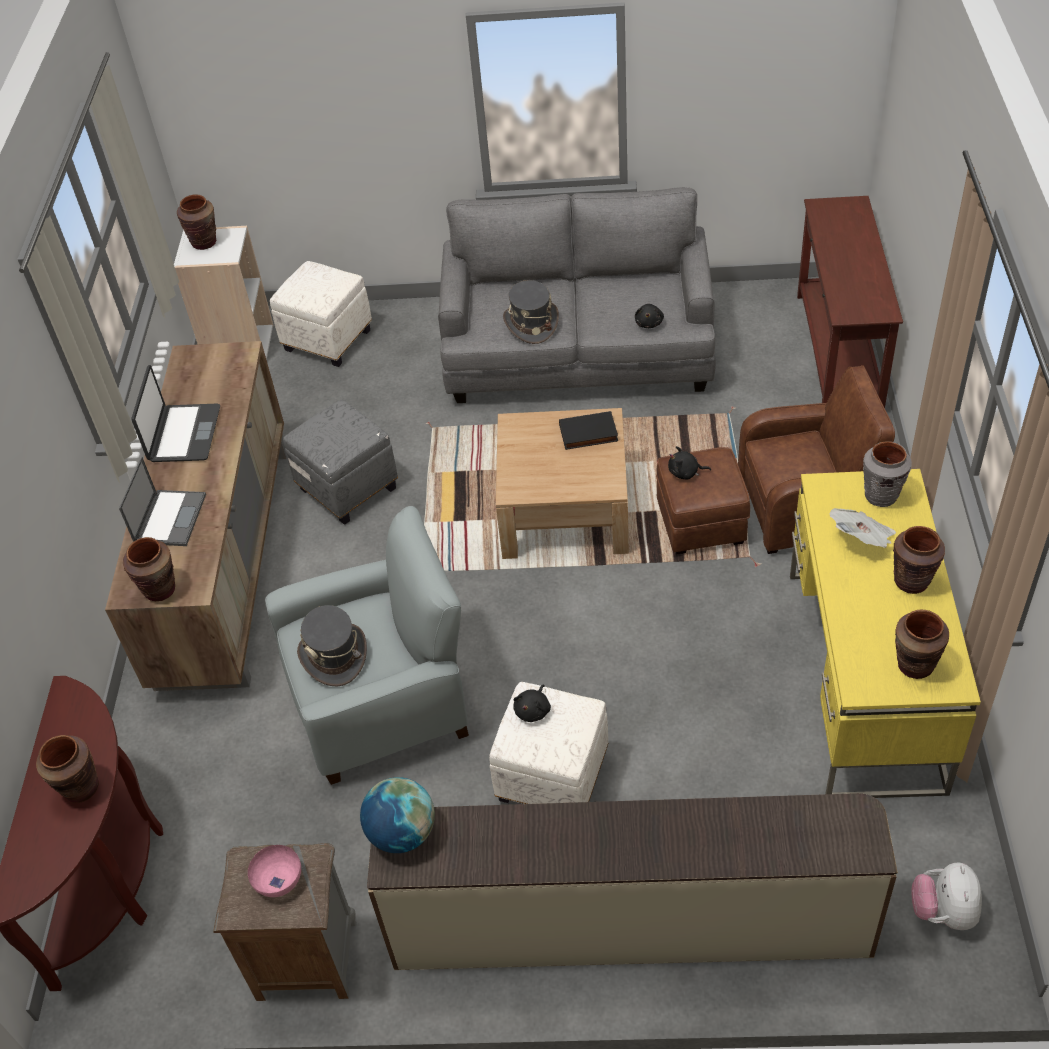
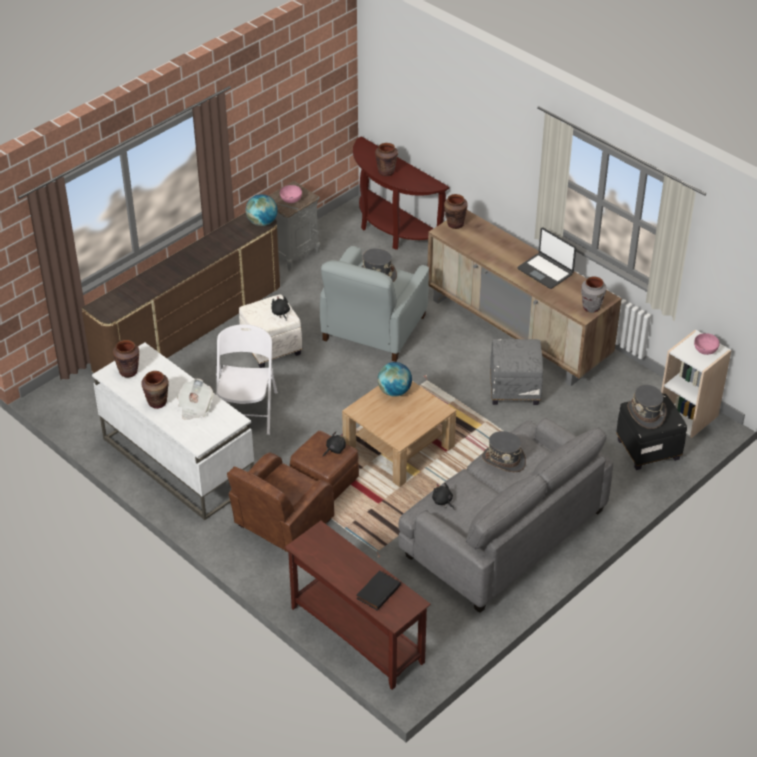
camera: 130 degrees right, 5 degrees down
laptop [119,457,206,546] -> none
brown vase [177,194,216,250] -> pink bowl [694,333,720,355]
white ottoman [270,261,372,367] -> black ottoman [616,394,687,470]
black book [559,411,618,450] -> black book moved to [356,570,401,611]
yellow desk [790,469,981,798] -> white desk [92,342,254,521]
grey vase [863,441,912,507] -> grey vase moved to [581,276,607,313]
plush toy [911,862,982,930] -> none
none -> white chair [216,324,278,435]
none -> globe [378,362,412,397]
none -> grey hat [627,385,667,429]

